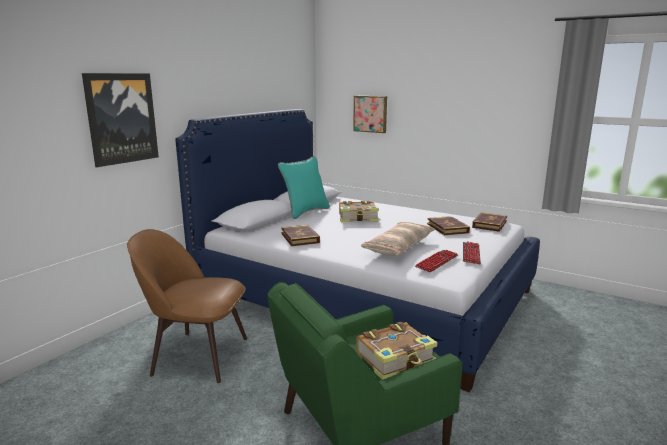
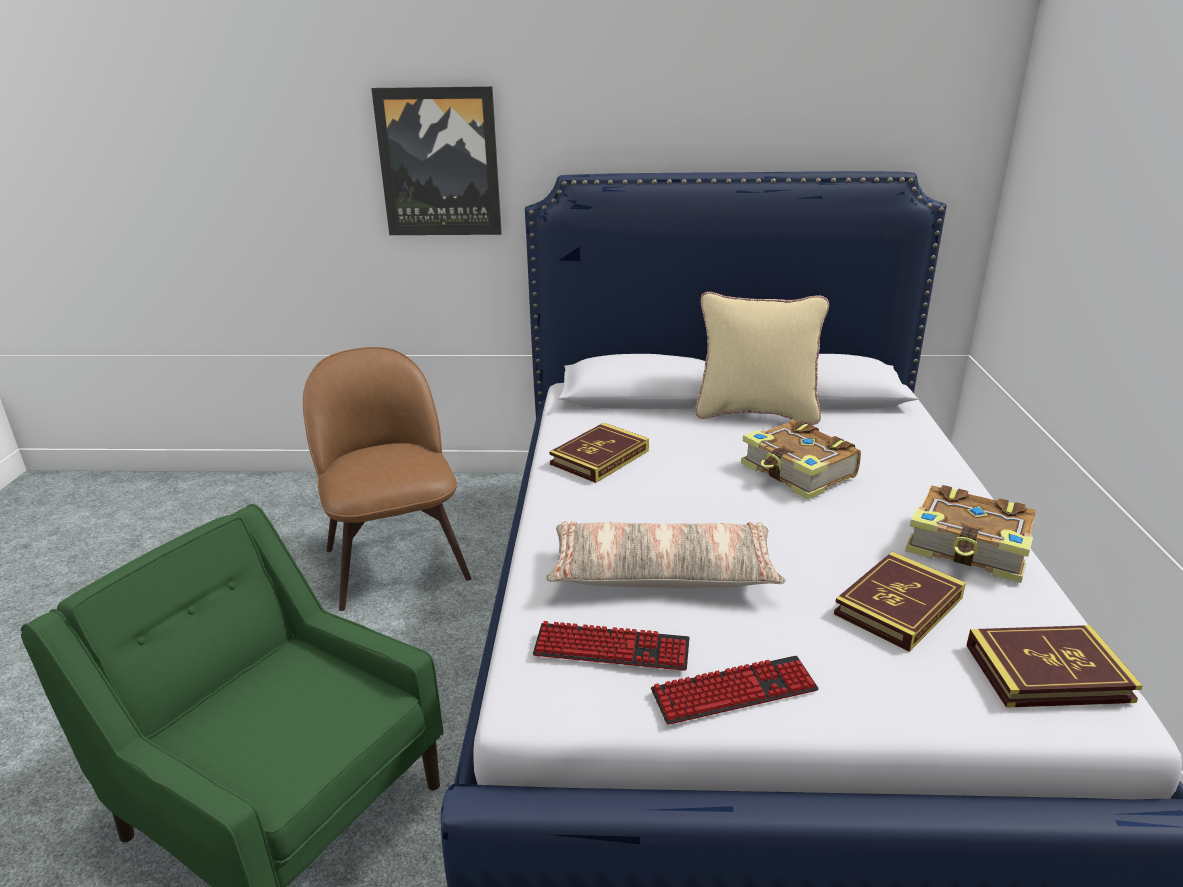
camera: 60 degrees right, 10 degrees up
turquoise pillow [278,156,330,219] -> beige pillow [695,292,829,425]
picture [353,96,387,133] -> none
book [356,322,437,380] -> book moved to [905,485,1036,583]

